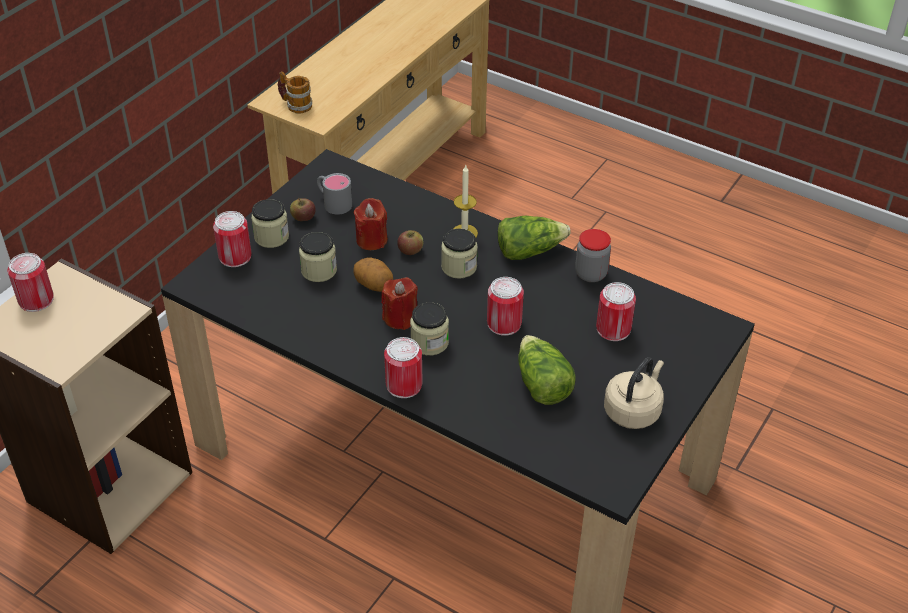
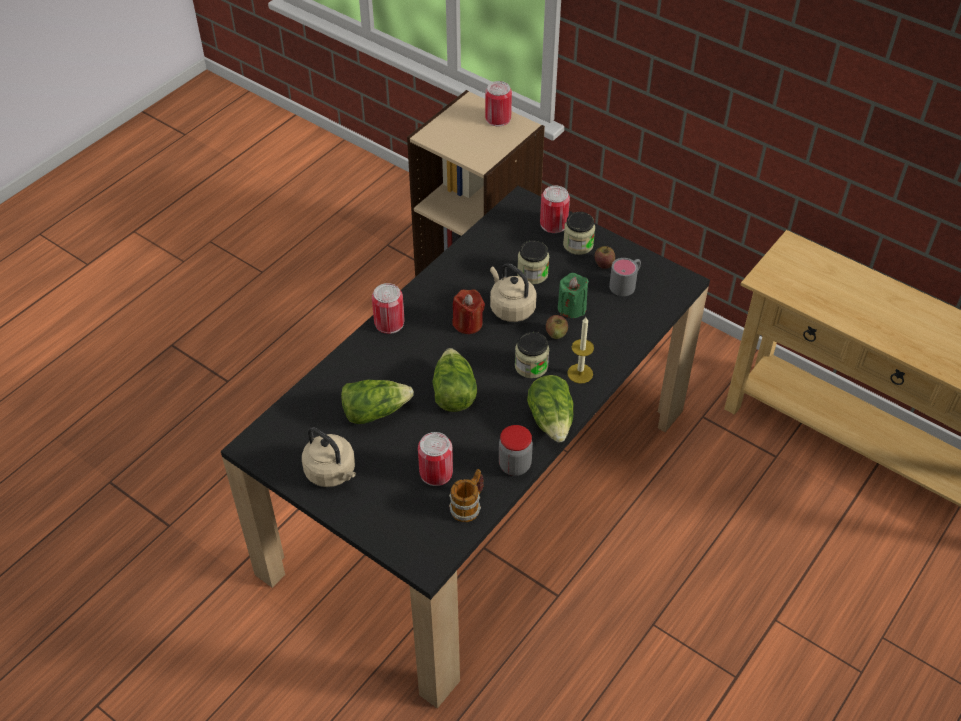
camera: 95 degrees right, 5 degrees up
mug [278,71,312,114] -> mug moved to [449,469,484,522]
potato [353,257,393,292] -> beige kettle [490,263,537,322]
red candle [354,198,388,250] -> green candle [558,273,589,318]
jar [410,302,449,355] -> none
can [487,277,524,336] -> lettuce [432,348,477,412]

